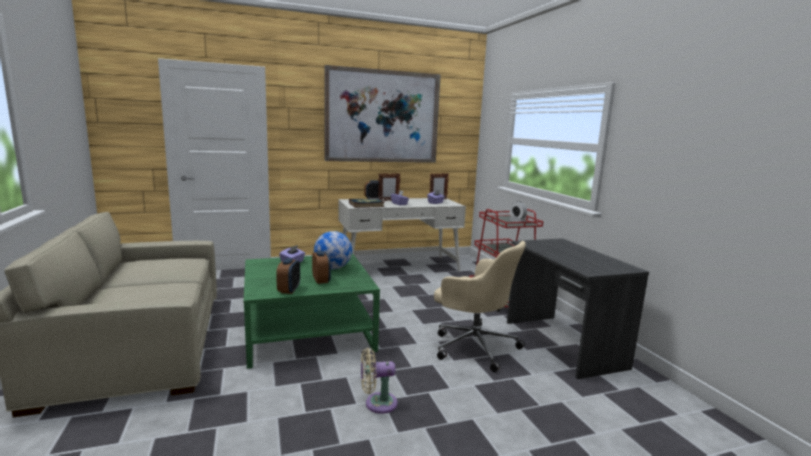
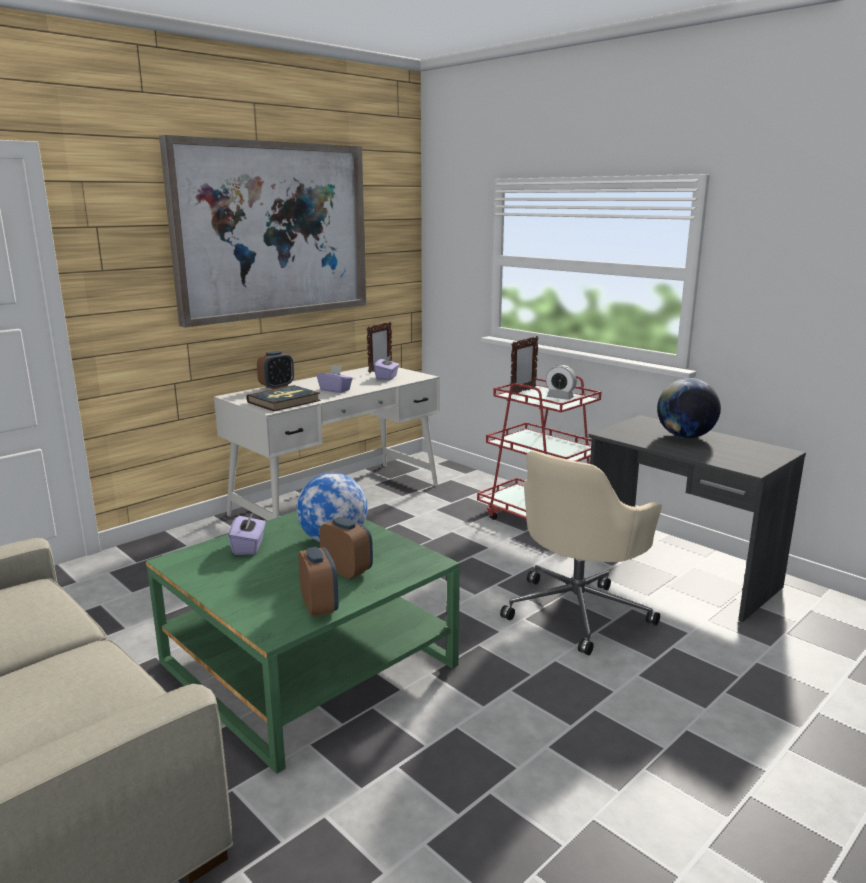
camera: 25 degrees left, 5 degrees up
beige fan [361,348,398,414] -> none
picture frame [378,173,400,201] -> picture frame moved to [511,336,539,395]
beige office chair [434,241,526,372] -> beige office chair turned 120 degrees clockwise [500,450,662,655]
none -> globe [657,378,721,438]

